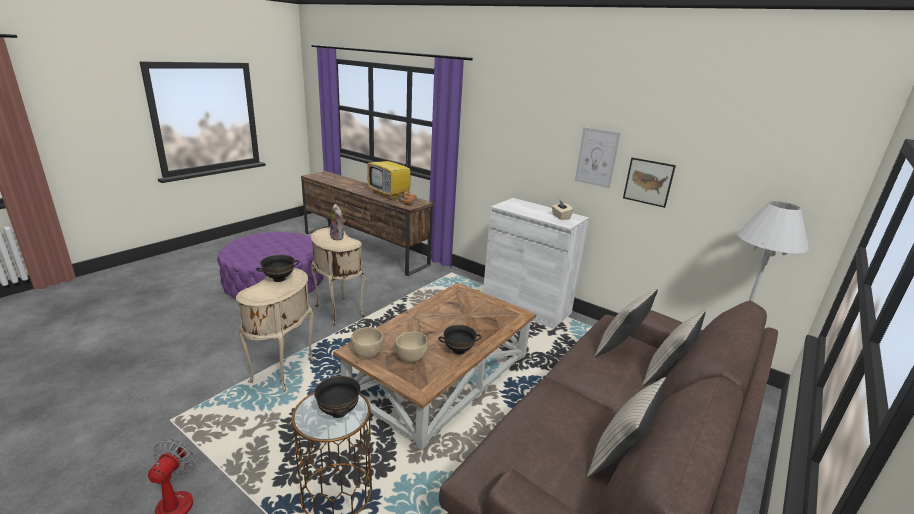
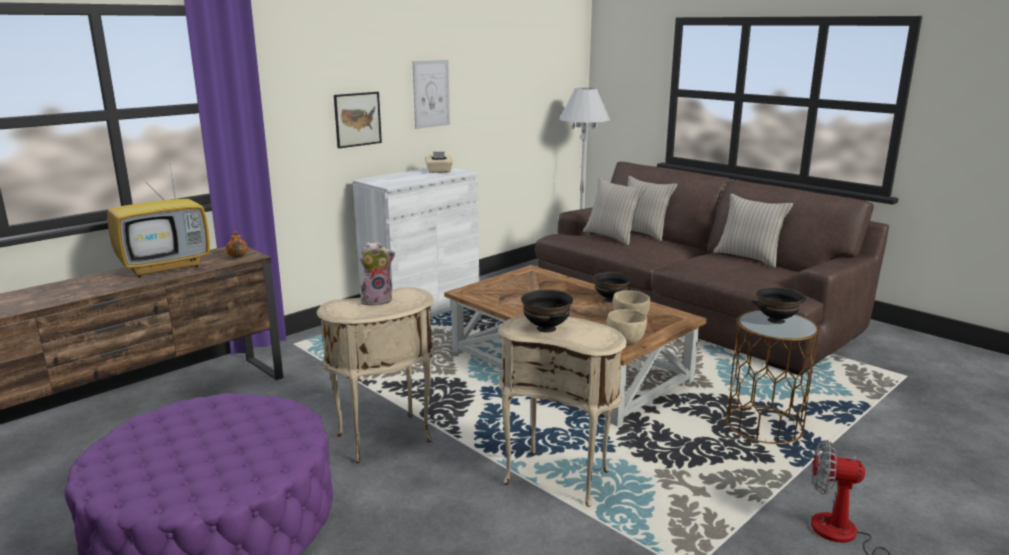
camera: 80 degrees left, 5 degrees down
picture [623,158,676,208] -> picture moved to [334,92,382,148]

